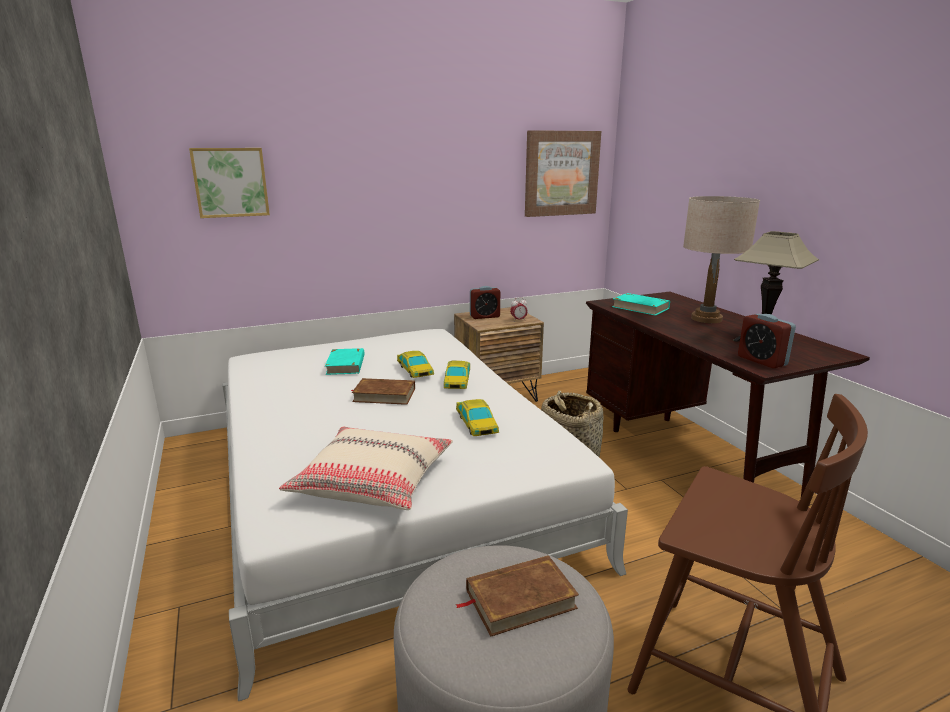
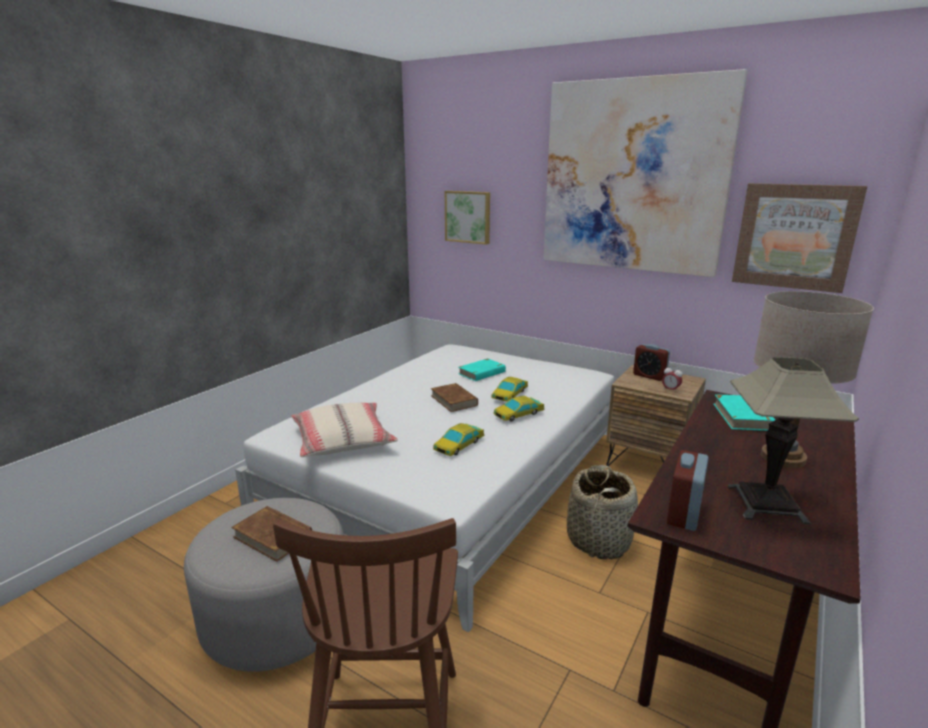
camera: 55 degrees right, 0 degrees up
none -> picture [543,69,748,277]

